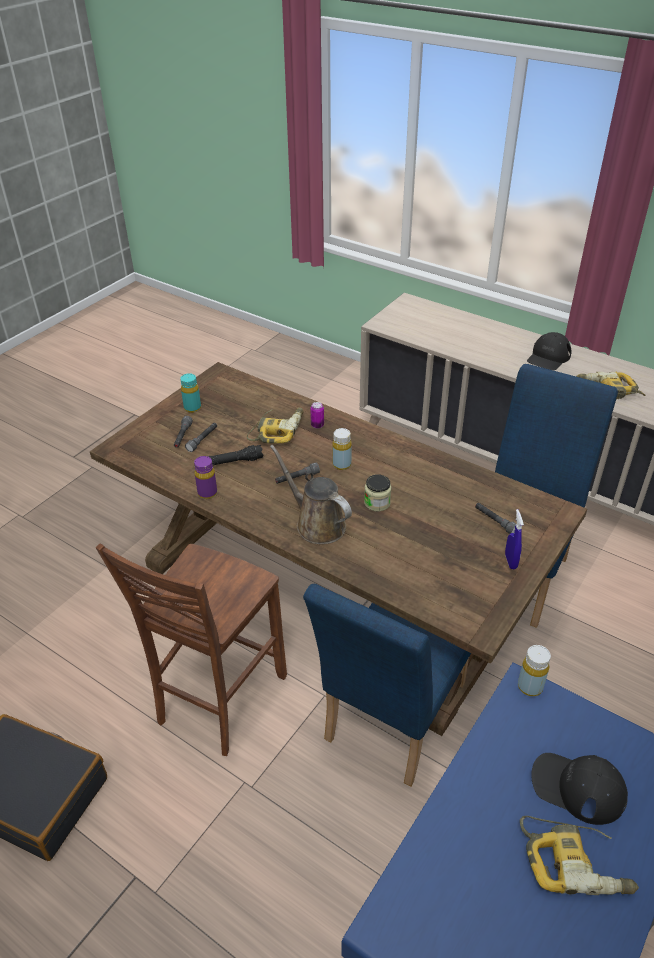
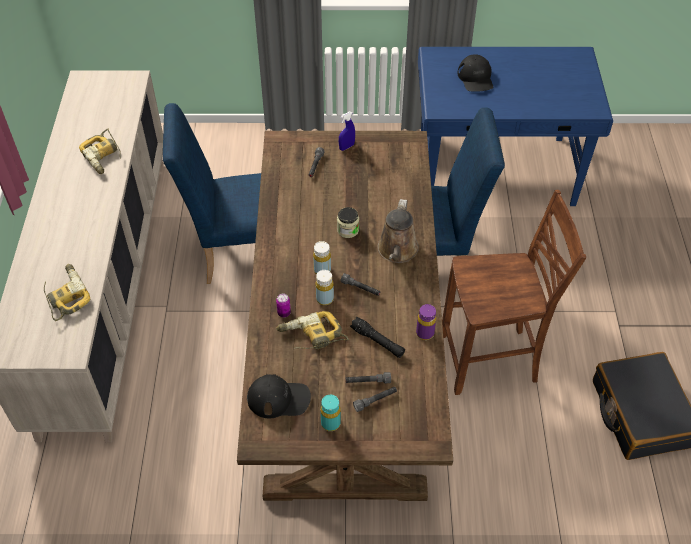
camera: 125 degrees left, 10 degrees up
yellow bottle [518,645,551,696] -> yellow bottle moved to [316,270,334,305]
power drill [520,816,639,895] -> power drill moved to [44,264,90,321]
black cap [527,332,571,370] -> black cap moved to [247,374,311,418]

